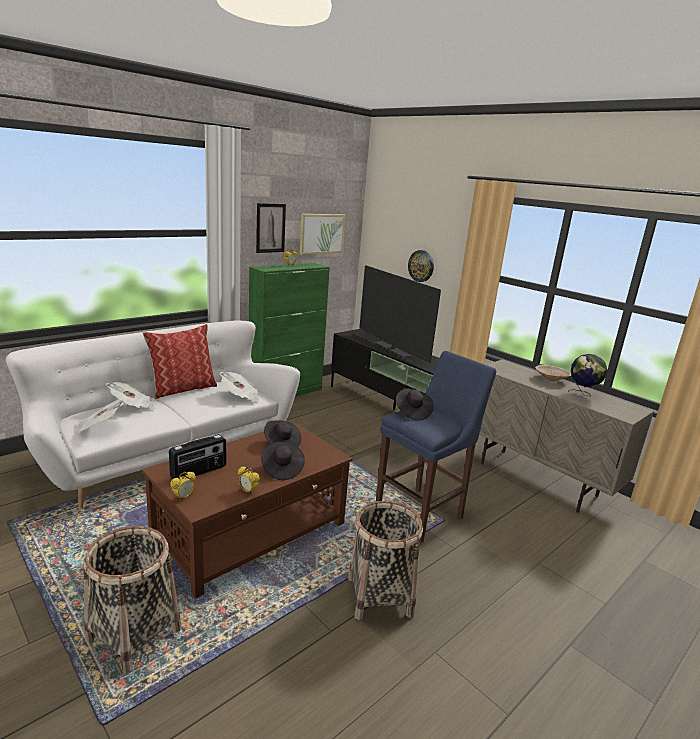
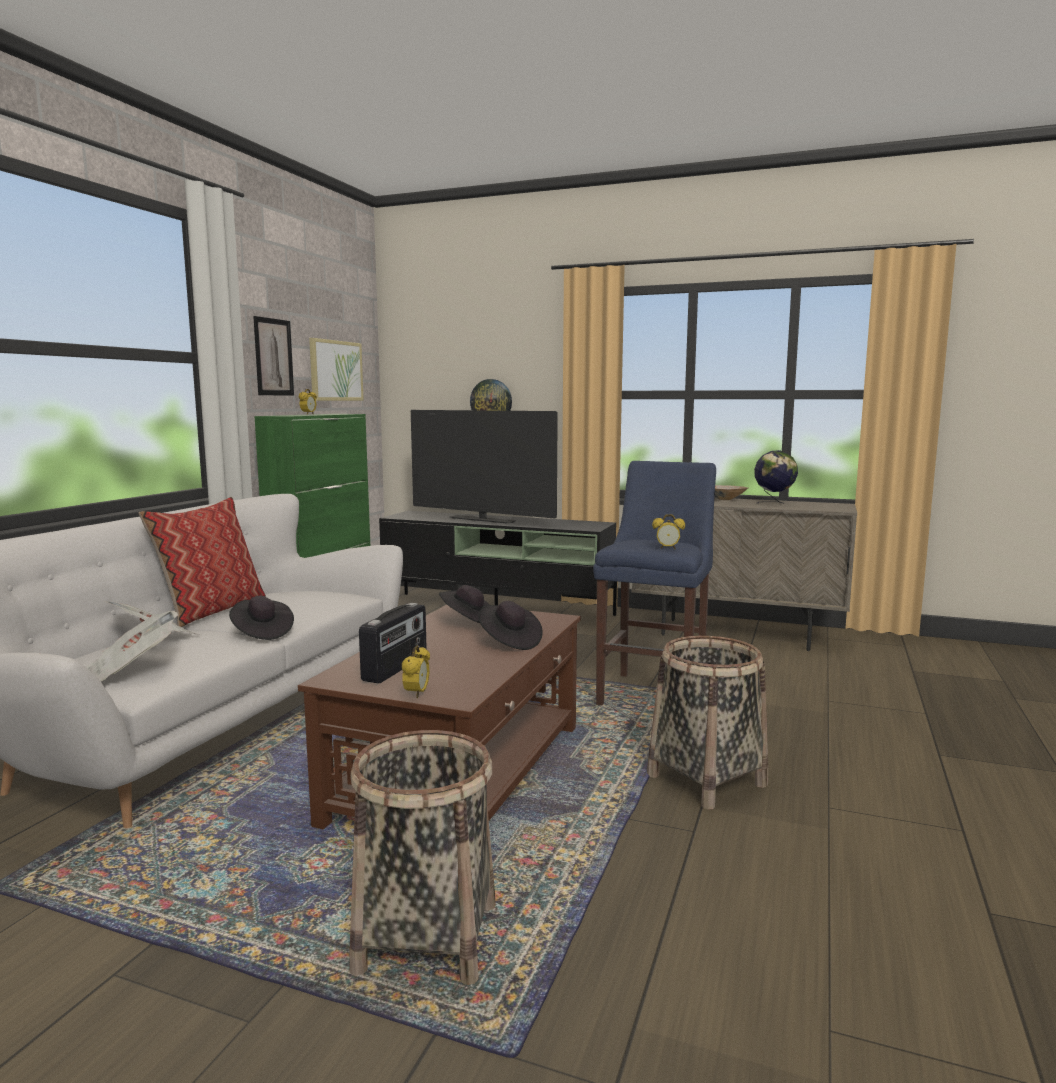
camera: 25 degrees left, 10 degrees down
newspaper [220,372,259,402] -> none
alarm clock [238,467,260,495] -> alarm clock moved to [652,514,685,549]
black hat [396,388,434,420] -> black hat moved to [229,596,294,640]

